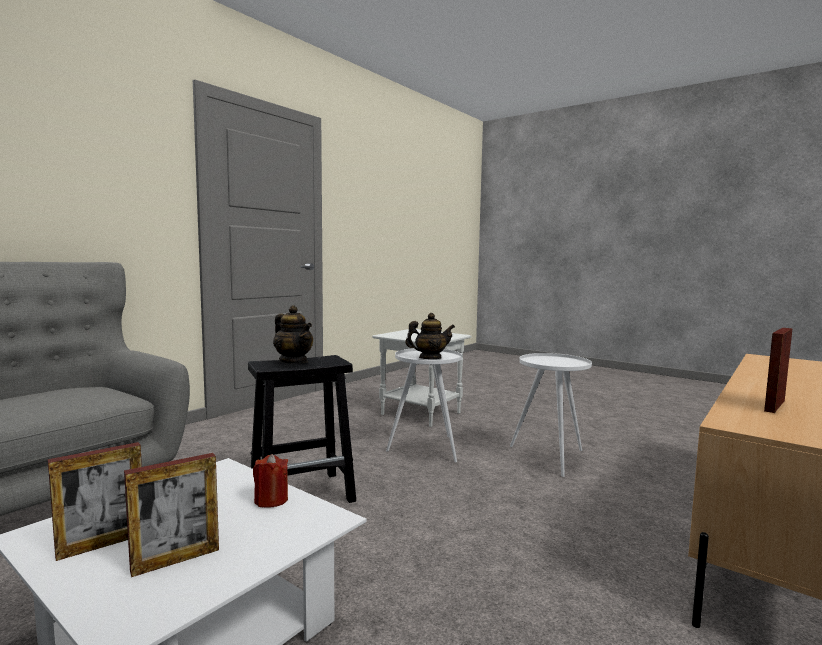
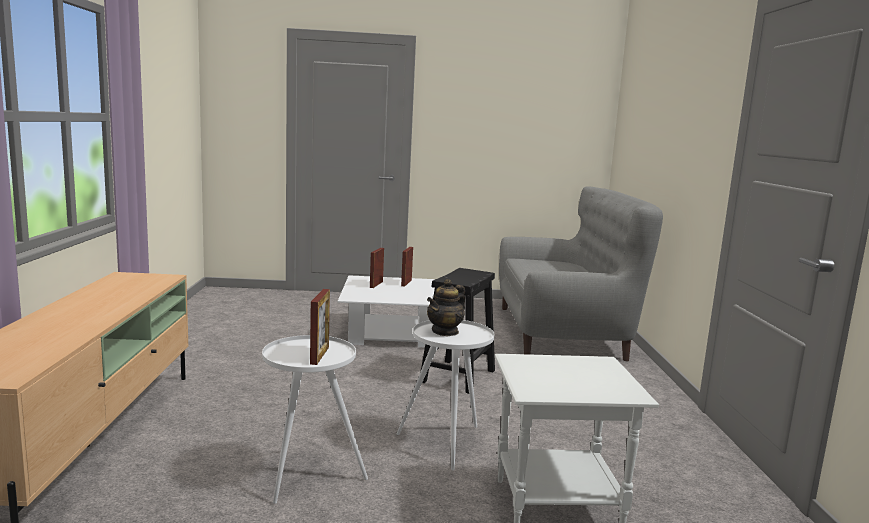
camera: 140 degrees right, 5 degrees up
red candle [253,454,288,508] -> none
teapot [273,305,313,363] -> none
picture frame [764,328,793,413] -> picture frame moved to [310,289,330,365]

